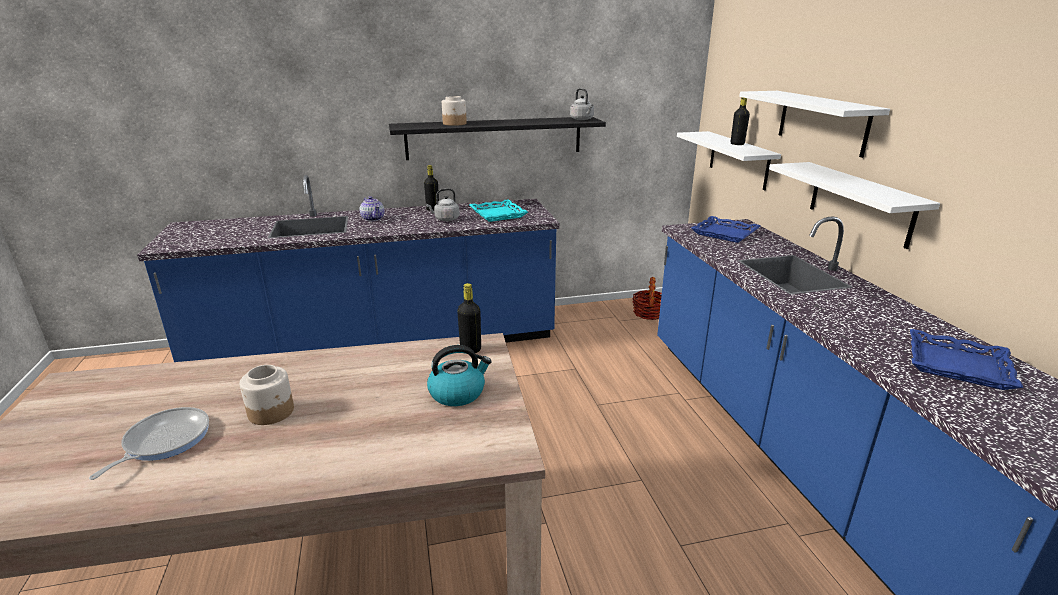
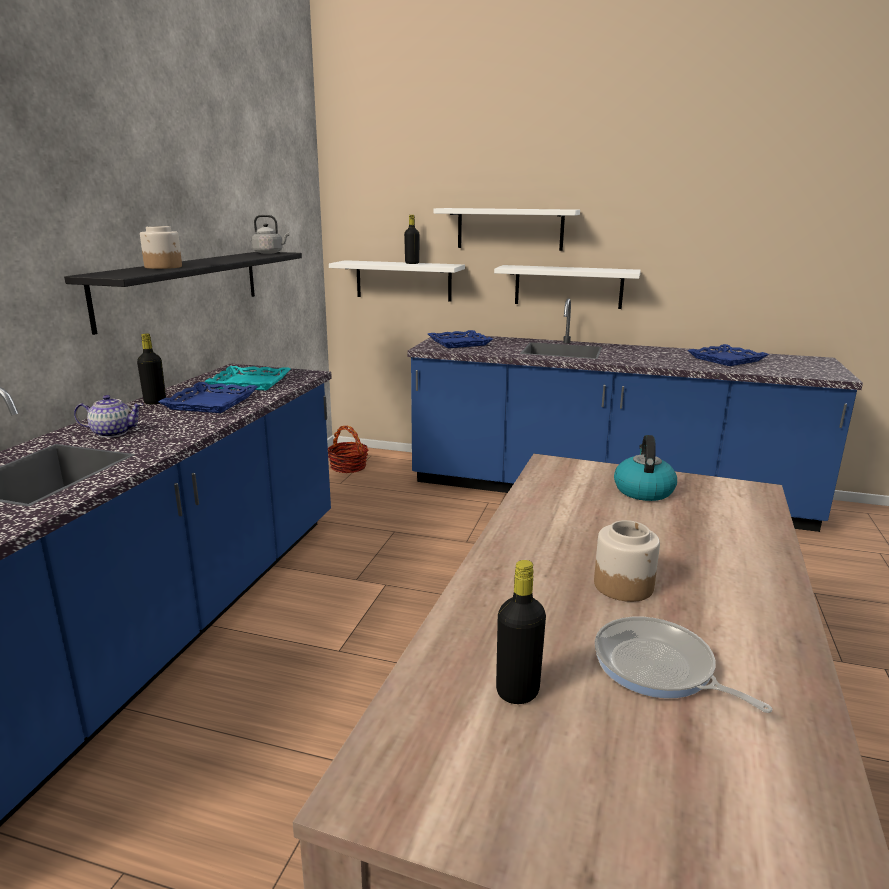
camera: 60 degrees left, 5 degrees down
grey kettle [426,188,460,221] -> blue tray [159,382,258,413]
black bottle [457,283,481,353] -> black bottle moved to [496,560,546,704]

